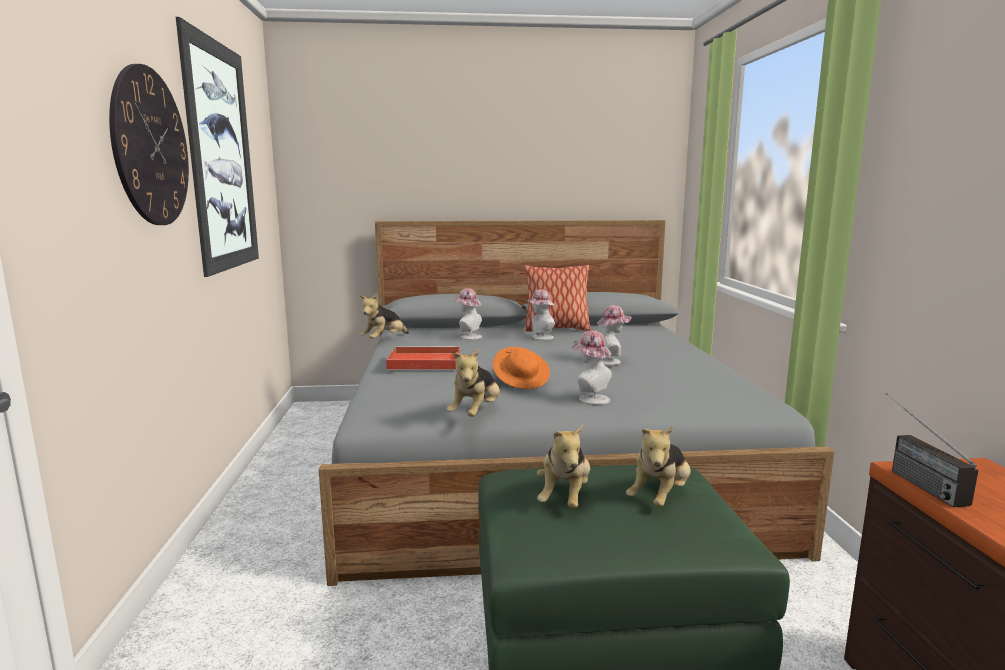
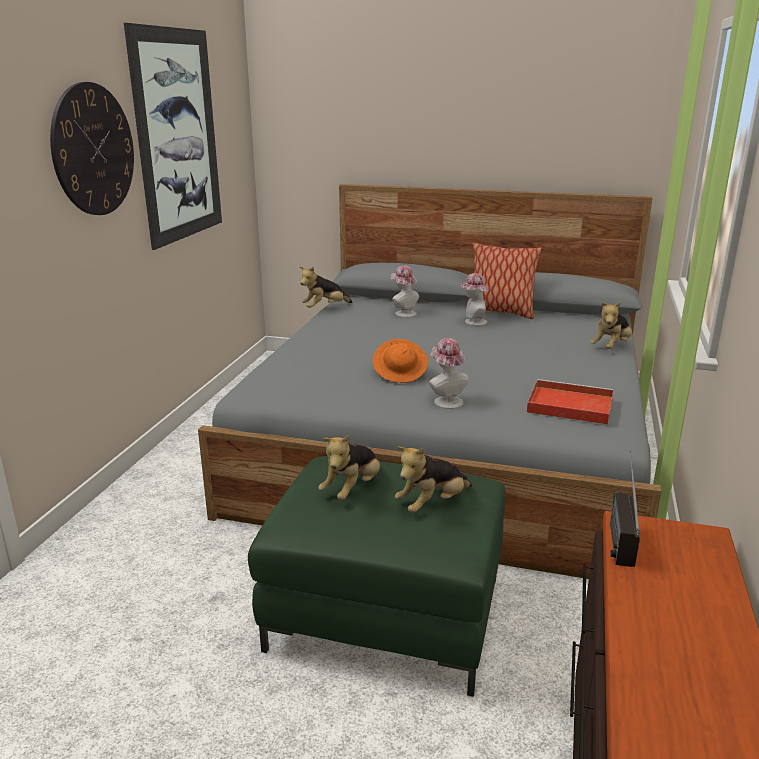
camera: 20 degrees right, 10 degrees up
red tray [386,346,460,370] -> red tray moved to [527,379,614,425]
plush toy [446,349,500,417] -> plush toy moved to [590,301,632,349]
hat [597,305,632,365] -> none

